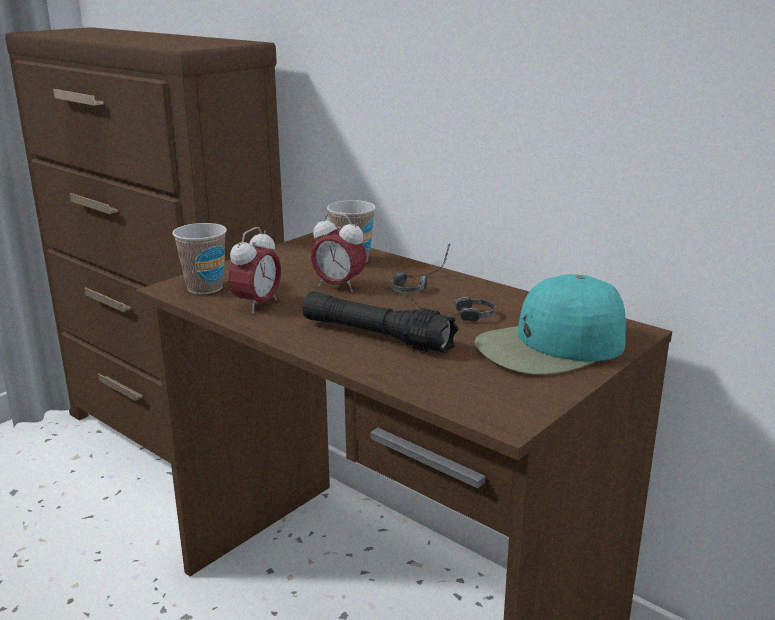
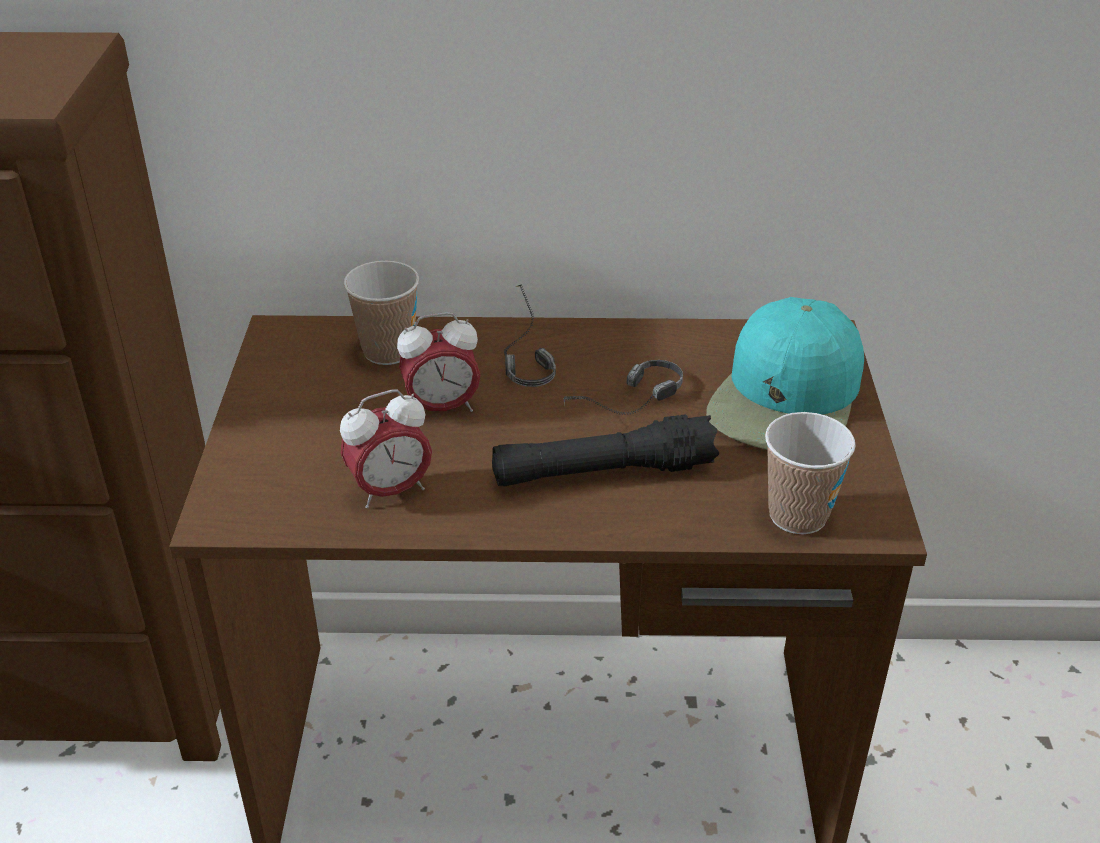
camera: 40 degrees left, 15 degrees up
cup [172,223,227,294] -> cup moved to [765,412,856,534]
alarm clock [228,227,281,314] -> alarm clock turned 75 degrees clockwise [340,389,432,508]

